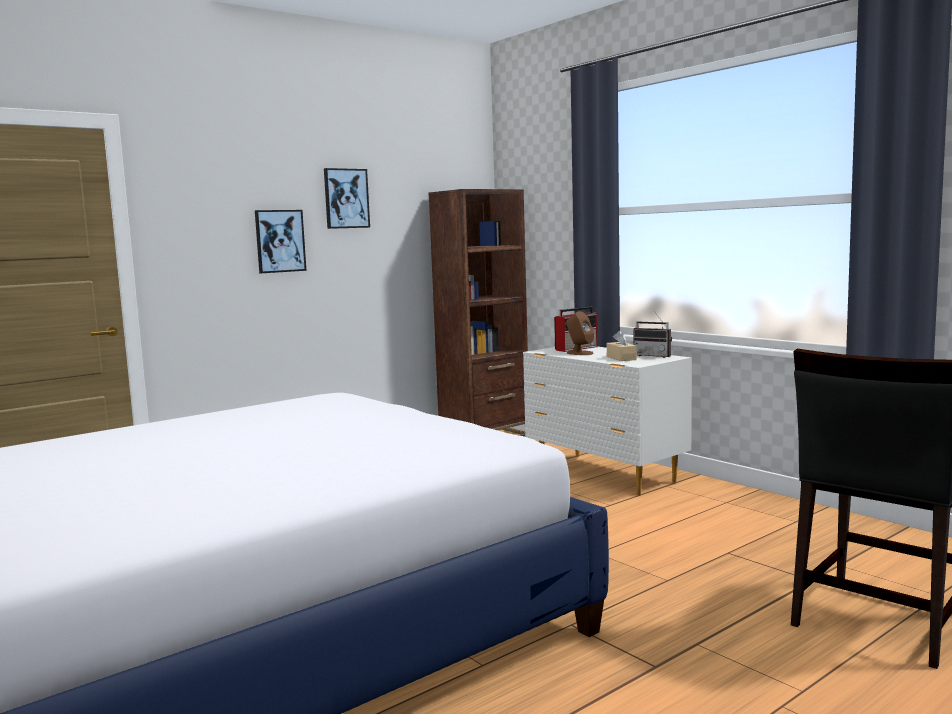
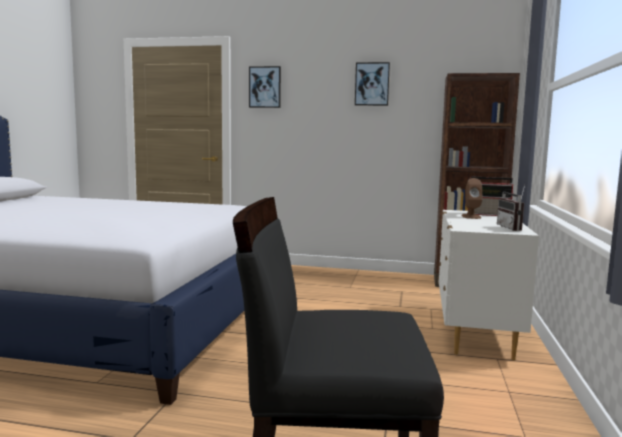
camera: 50 degrees right, 0 degrees up
picture [255,210,306,273] -> picture moved to [249,66,281,108]
beige tissue box [607,331,637,361] -> none

